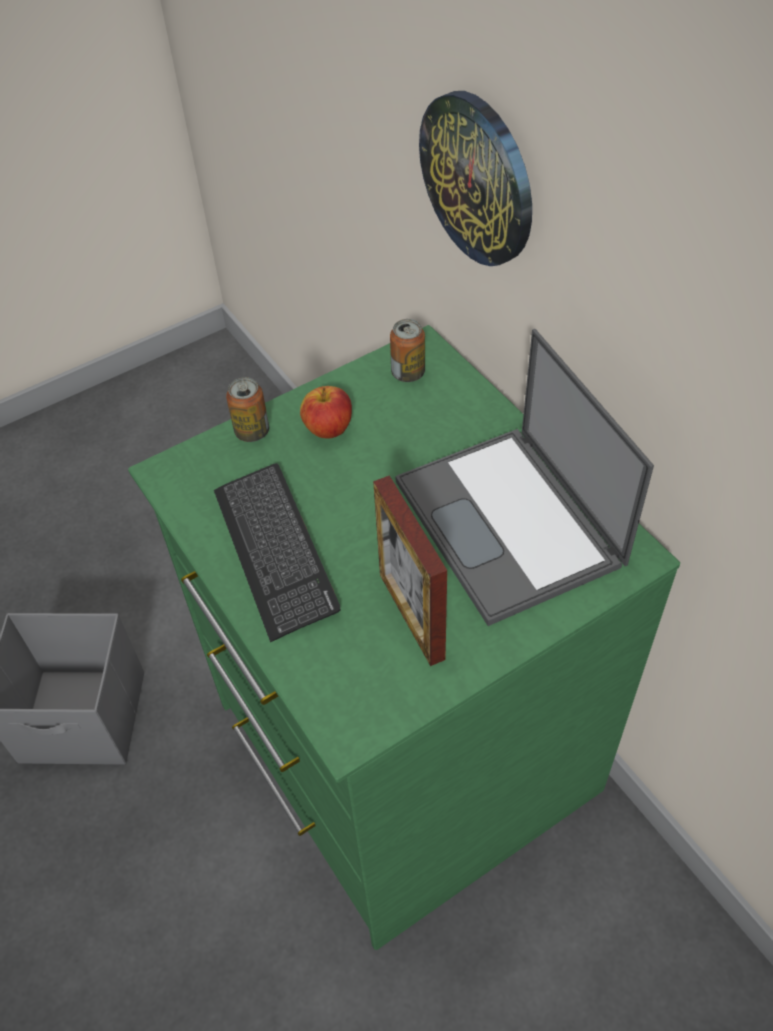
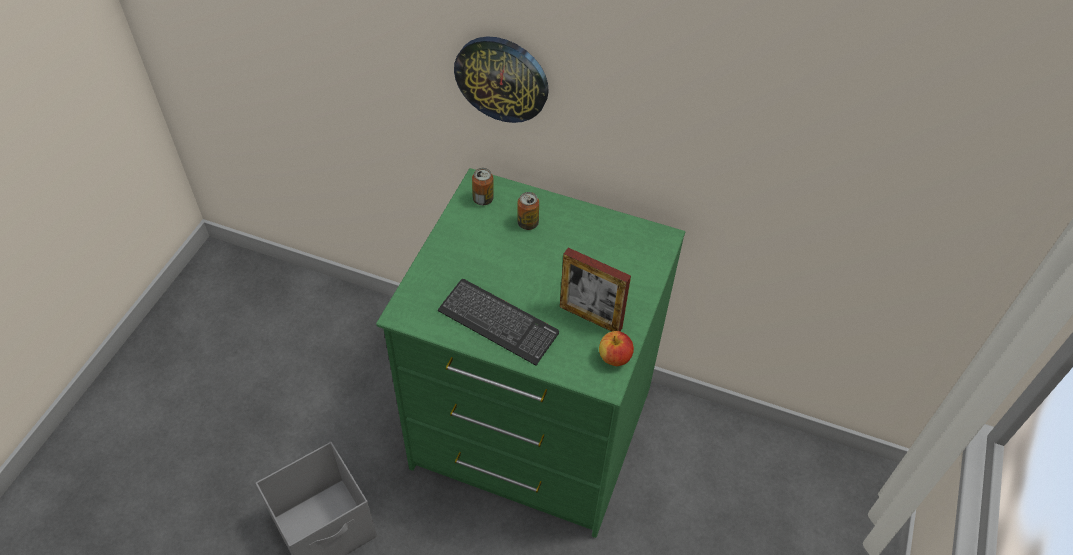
camera: 40 degrees left, 0 degrees up
can [226,377,269,442] -> can moved to [518,192,539,230]
apple [300,386,352,439] -> apple moved to [599,331,634,366]
laptop [395,329,654,626] -> none

